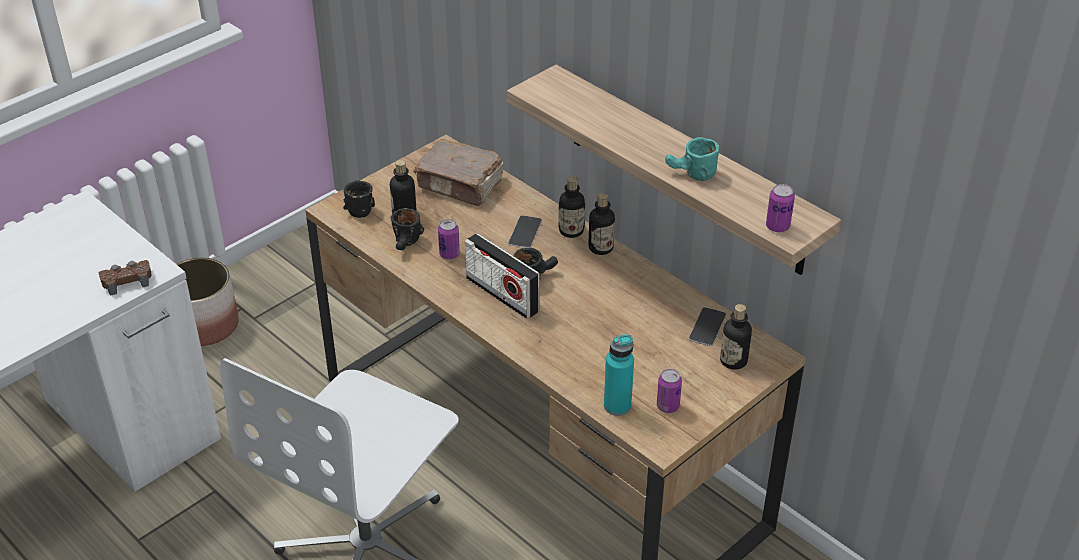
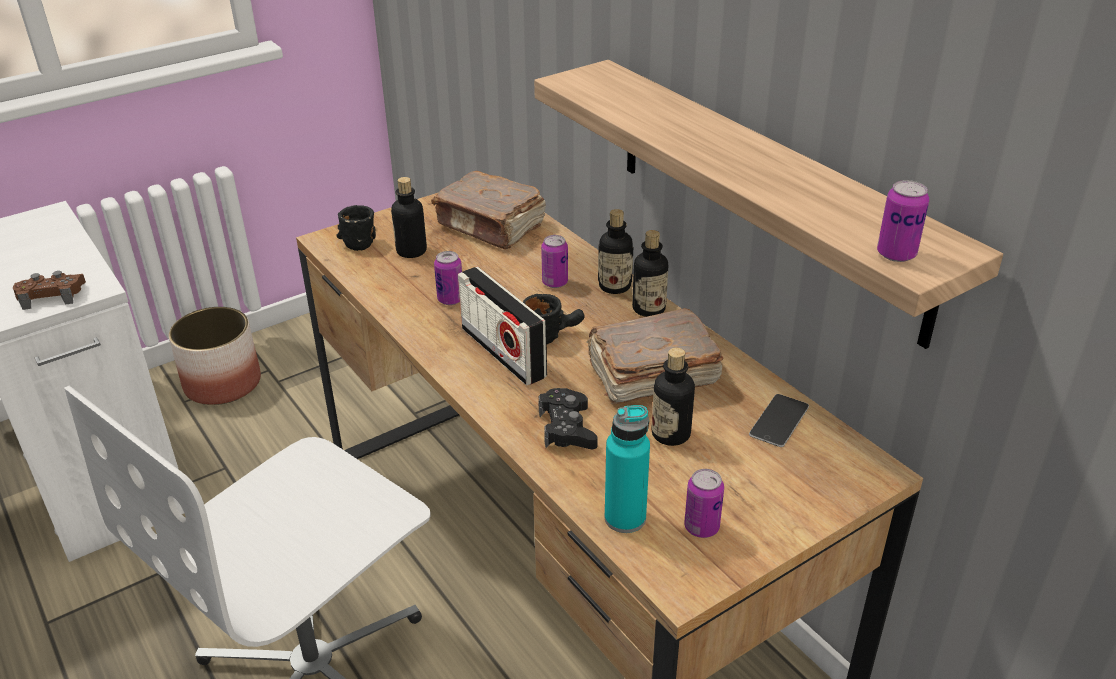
camera: 10 degrees right, 5 degrees down
black mug [391,208,424,250] -> none
phone [508,215,542,248] -> can [541,235,568,288]
turquoise mug [665,137,719,181] -> none
bottle [720,304,752,369] -> bottle moved to [652,348,695,446]
none -> black game controller [538,388,598,449]
none -> brown book [587,308,723,405]

